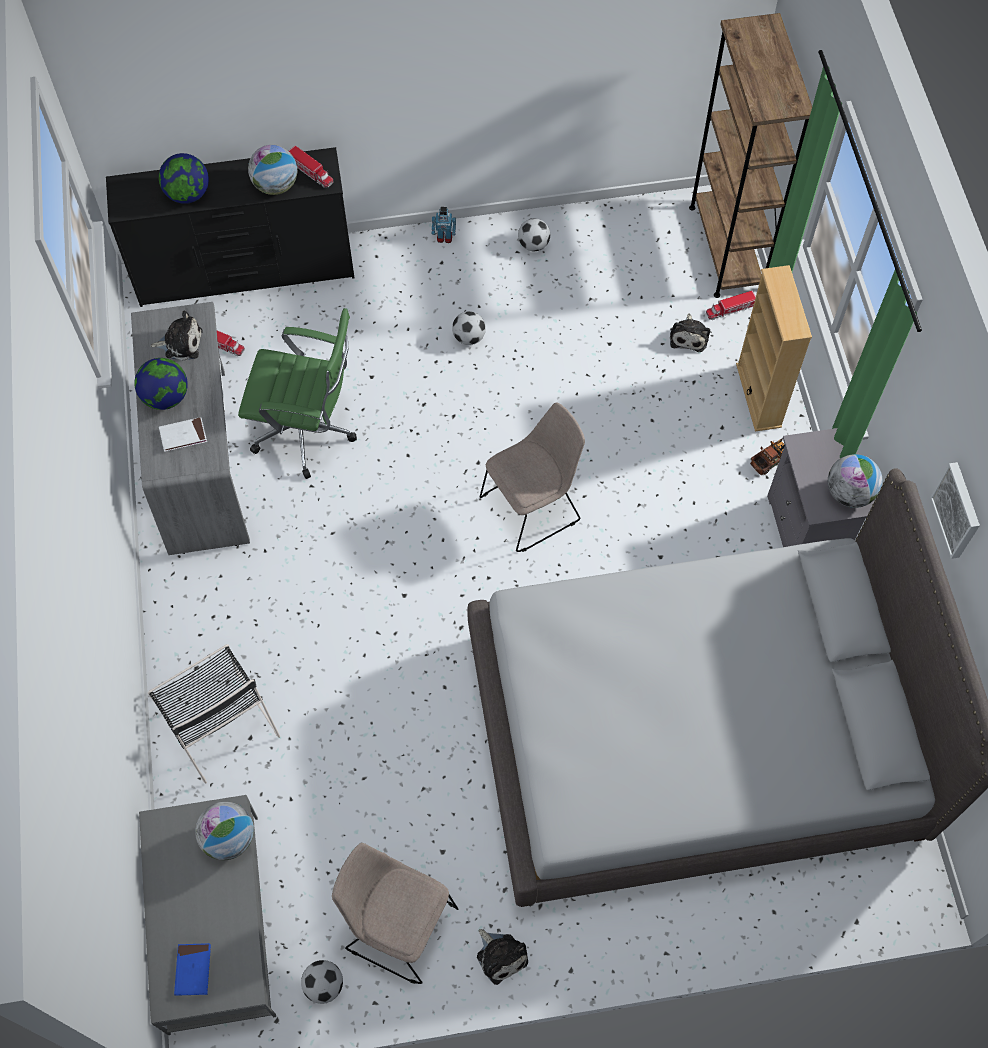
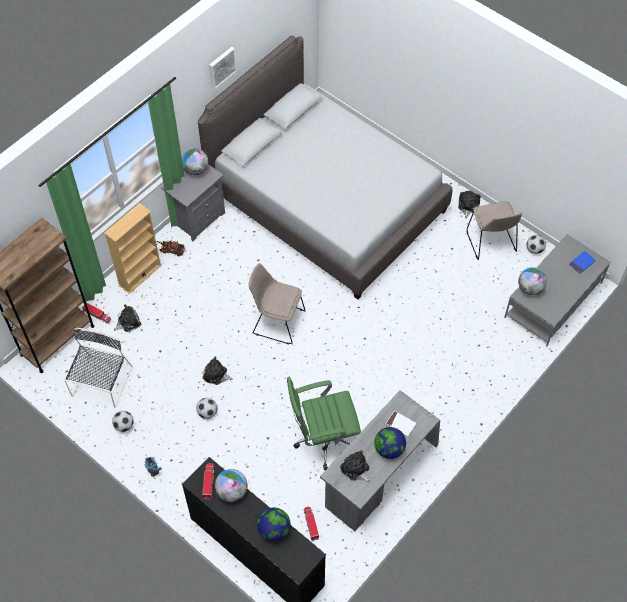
camera: 130 degrees left, 5 degrees down
black chair [148,644,280,784] -> black chair moved to [64,328,133,408]
green office chair [238,308,357,479] -> green office chair turned 75 degrees counterclockwise [287,377,361,471]
none -> plush toy [203,357,233,385]

